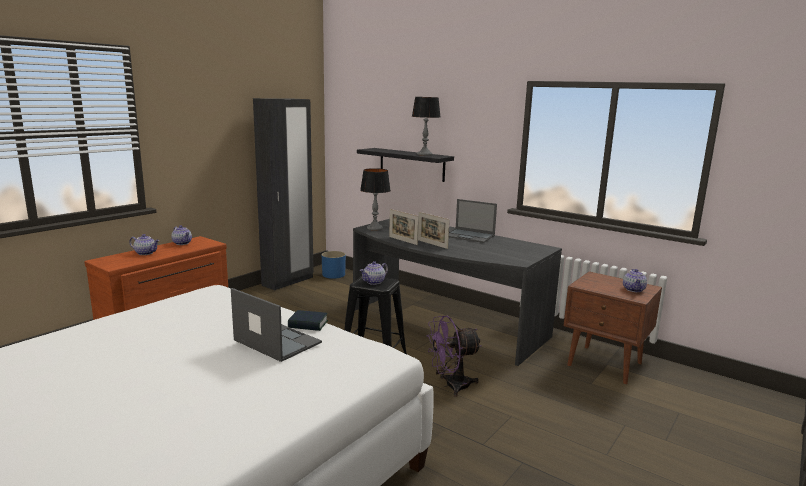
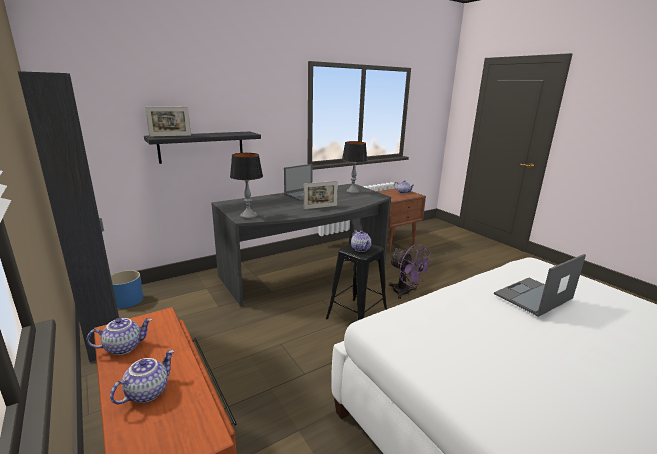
camera: 70 degrees left, 5 degrees up
book [288,310,328,331] -> none
picture frame [389,209,419,245] -> picture frame moved to [145,107,191,136]
table lamp [412,97,440,156] -> table lamp moved to [342,141,367,194]
purple fan [426,316,482,397] -> purple fan turned 45 degrees counterclockwise [389,244,432,299]

